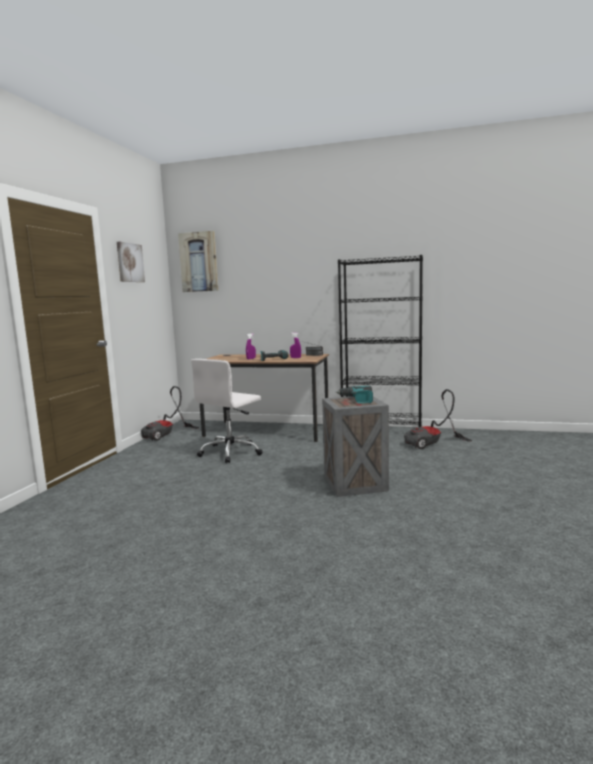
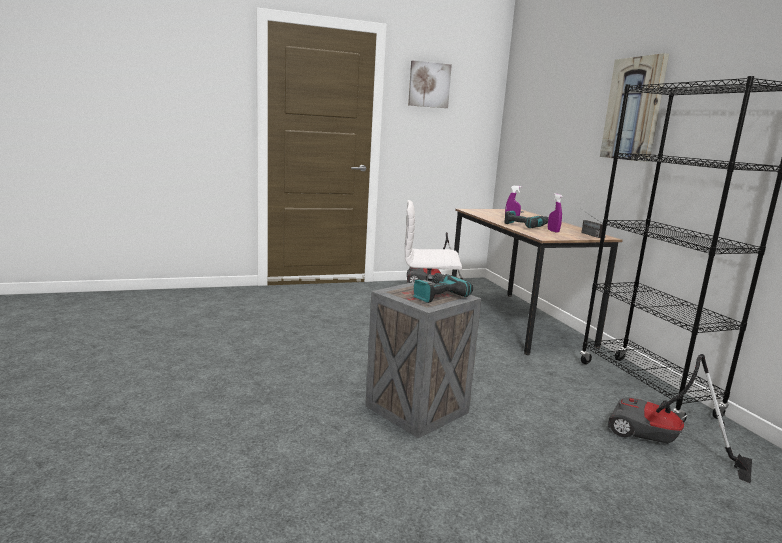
camera: 55 degrees right, 5 degrees up
picture [178,231,219,292] -> picture moved to [600,53,669,162]

